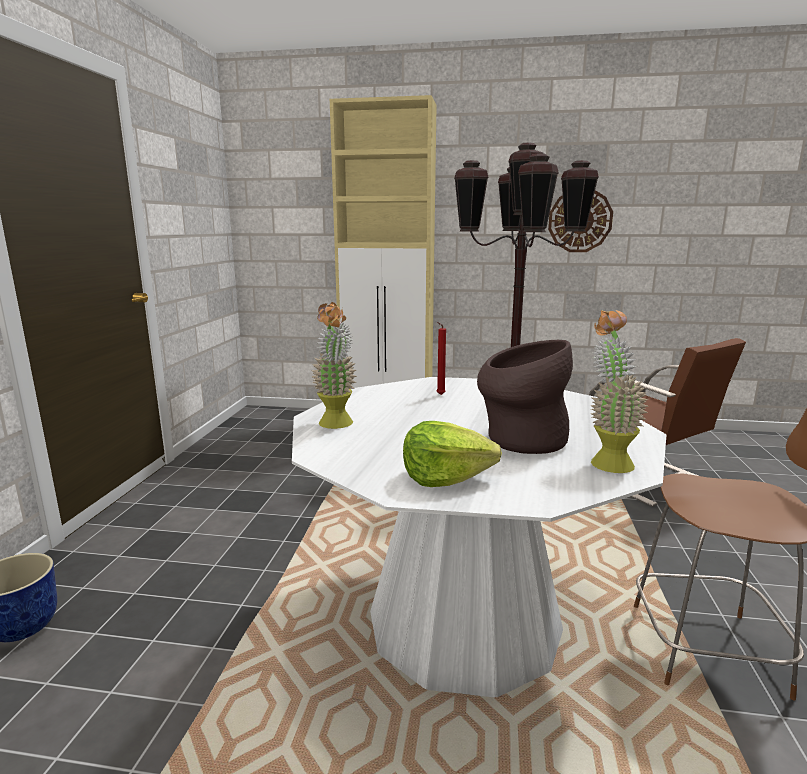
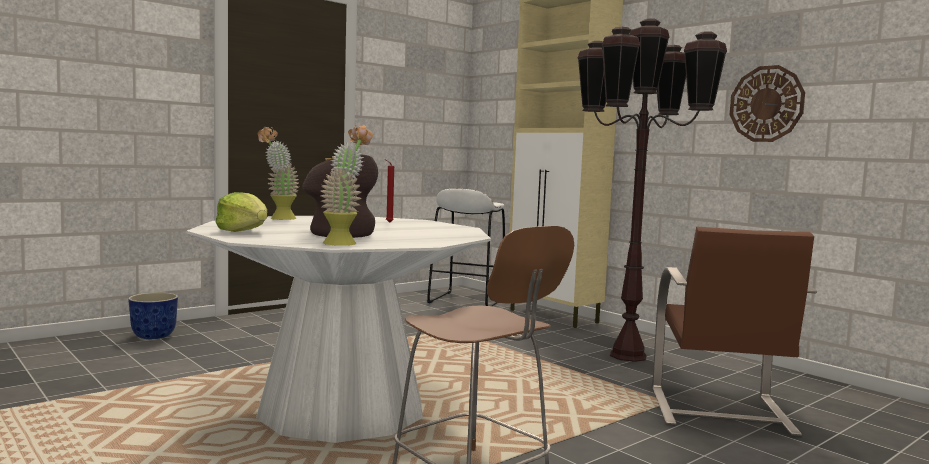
camera: 40 degrees right, 10 degrees down
none -> white stool [427,189,505,306]

